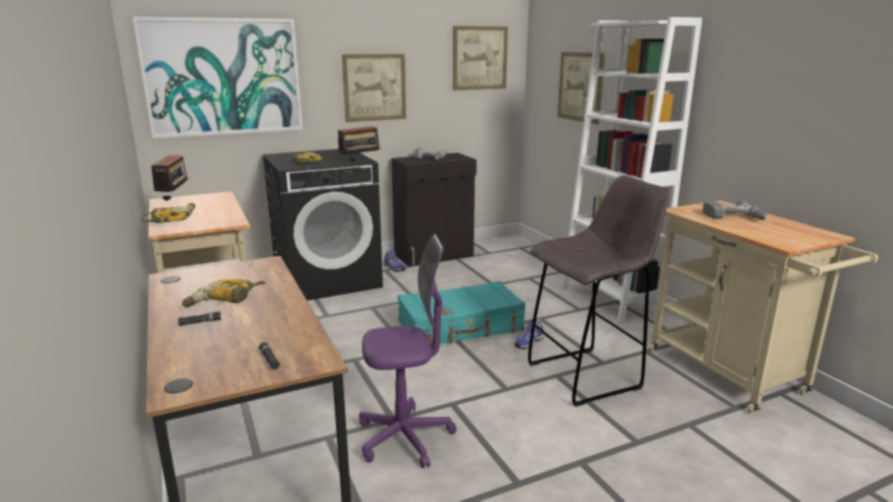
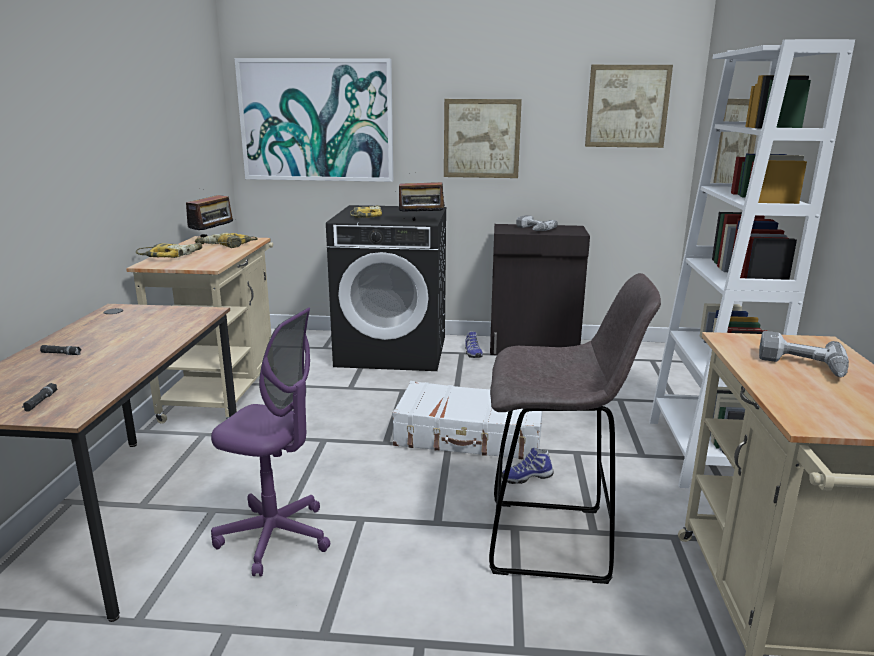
camera: 30 degrees right, 0 degrees up
power drill [182,279,265,307] -> power drill moved to [195,233,258,248]
turquoise suitcase [398,281,525,344] -> white suitcase [392,381,542,459]

